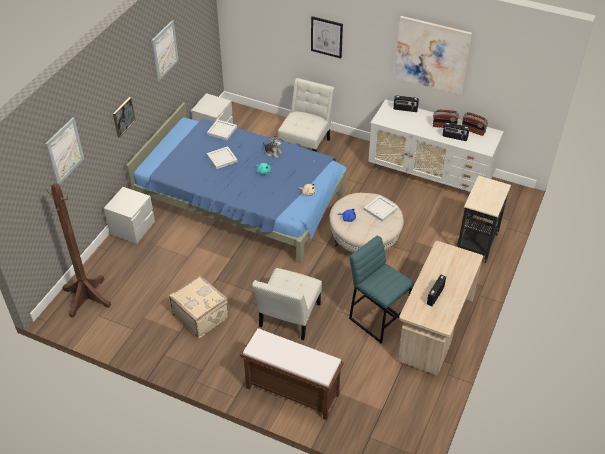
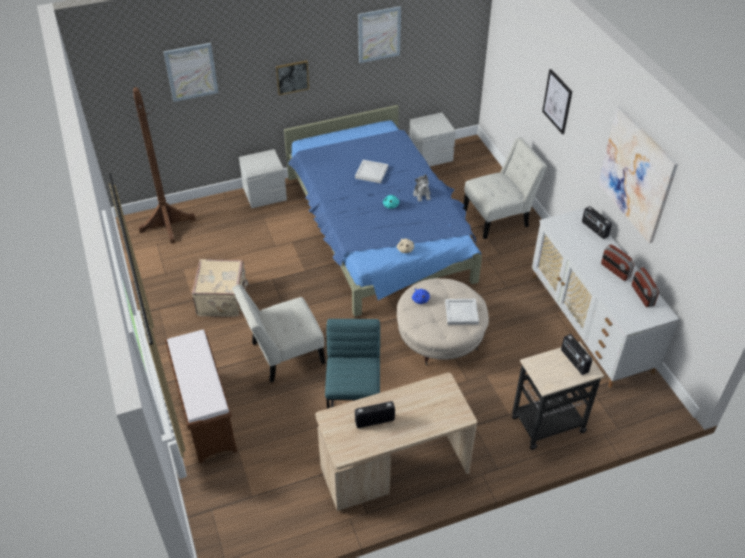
camera: 45 degrees right, 0 degrees up
white tray [207,119,237,140] -> none
radio [442,122,470,141] -> radio moved to [561,334,592,375]

